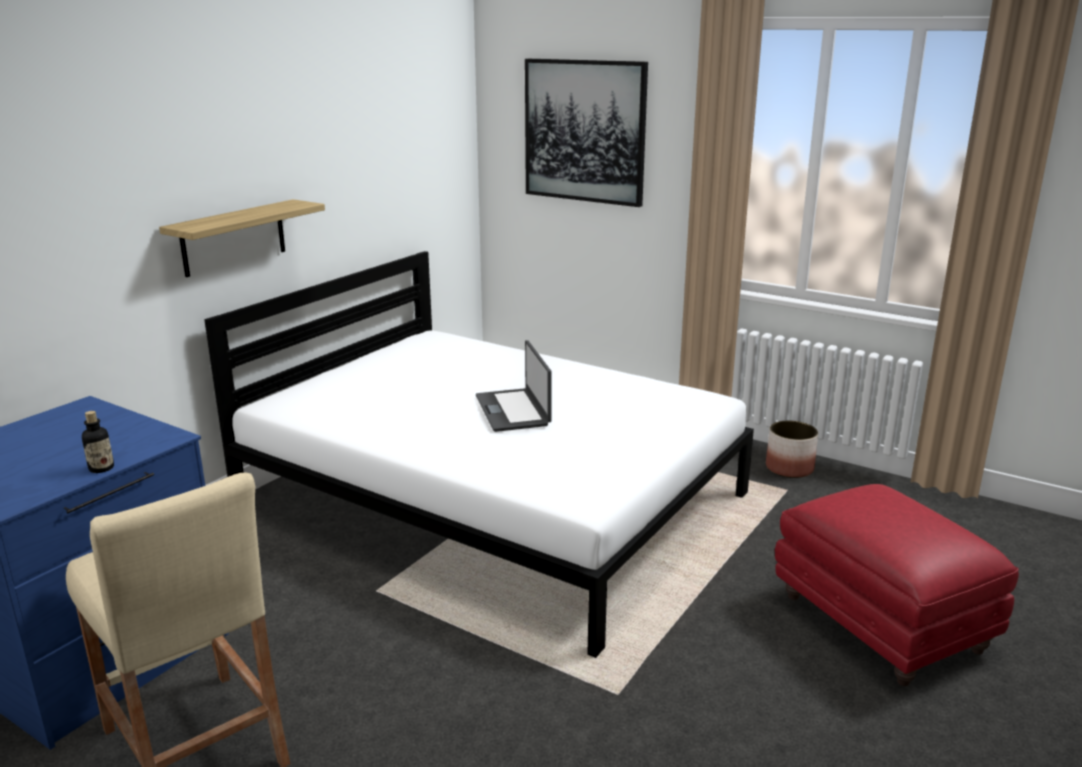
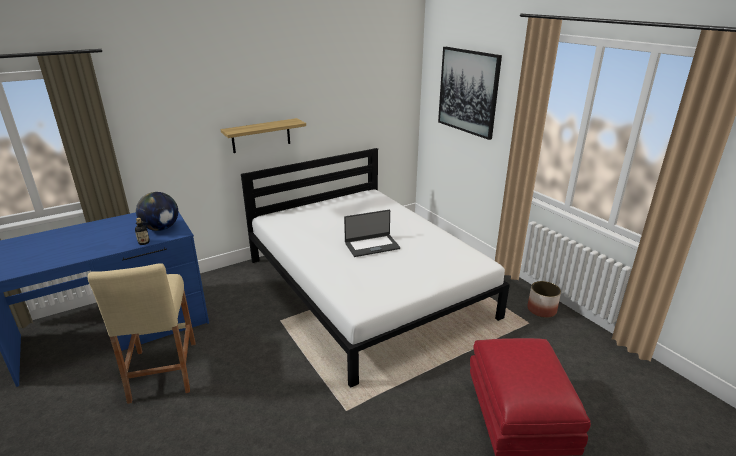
camera: 25 degrees right, 5 degrees up
laptop [476,340,552,432] -> laptop turned 120 degrees counterclockwise [344,210,400,257]
none -> globe [136,192,178,231]

